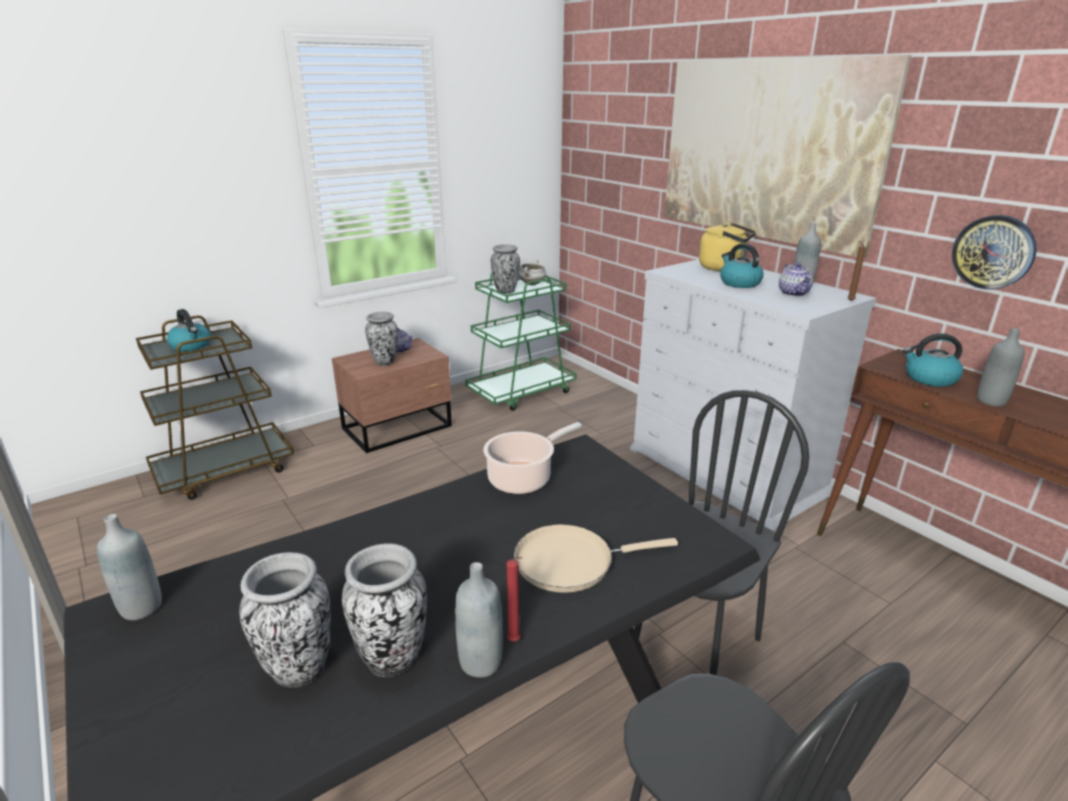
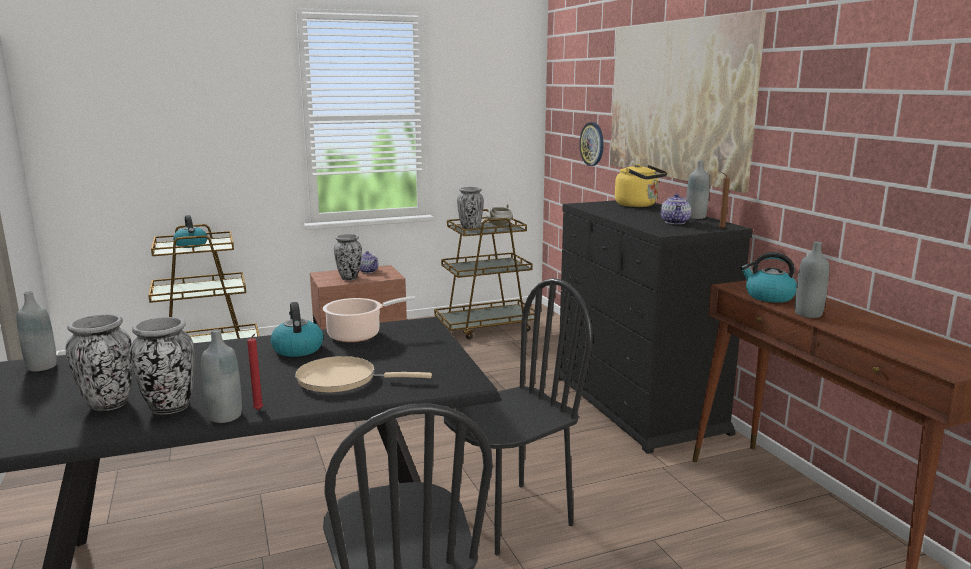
camera: 15 degrees right, 10 degrees down
green cart [465,272,576,411] -> brown cart [434,209,535,340]
white dresser [630,259,877,532] -> black dresser [559,200,753,454]
kettle [720,243,764,288] -> kettle moved to [270,302,323,357]
wall clock [952,215,1037,289] -> wall clock moved to [579,122,604,166]

